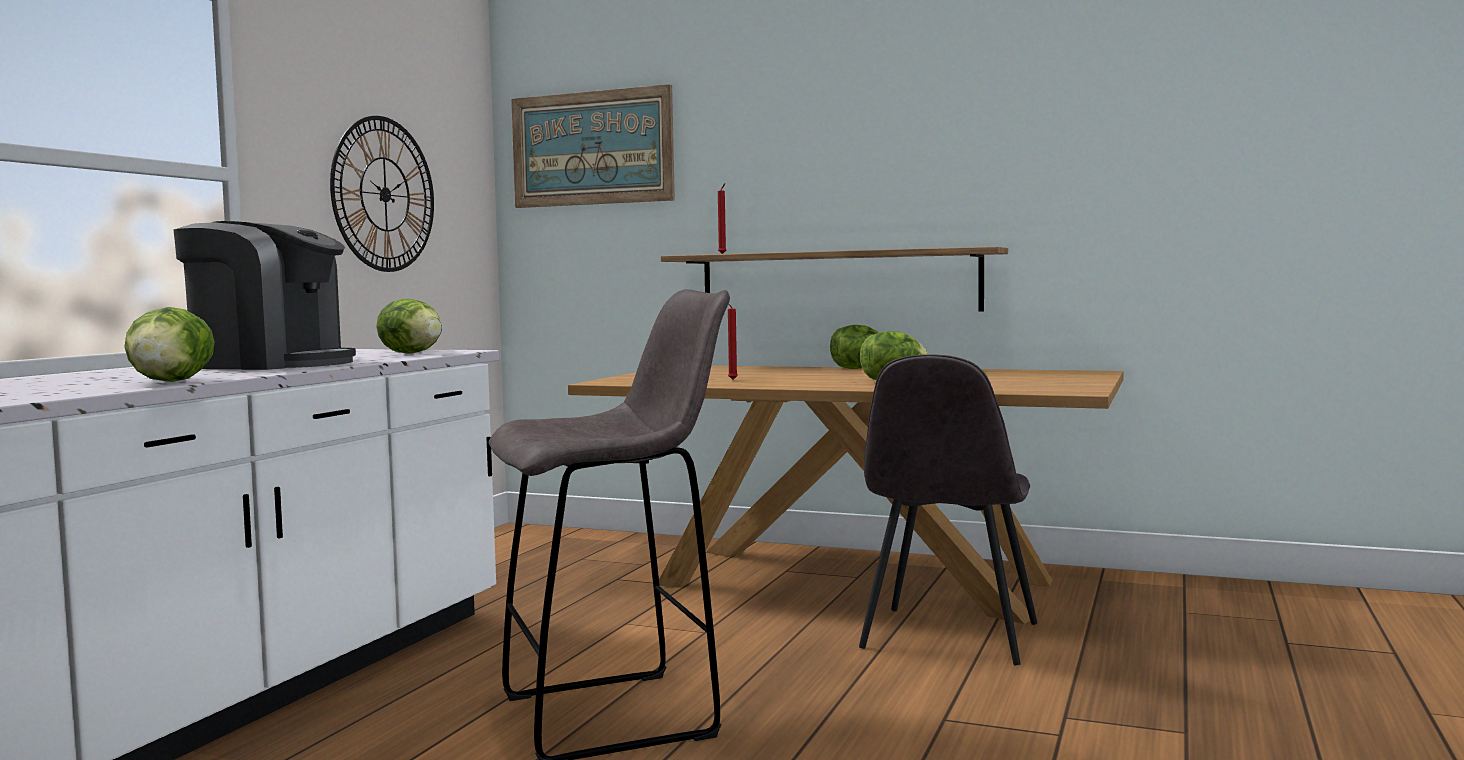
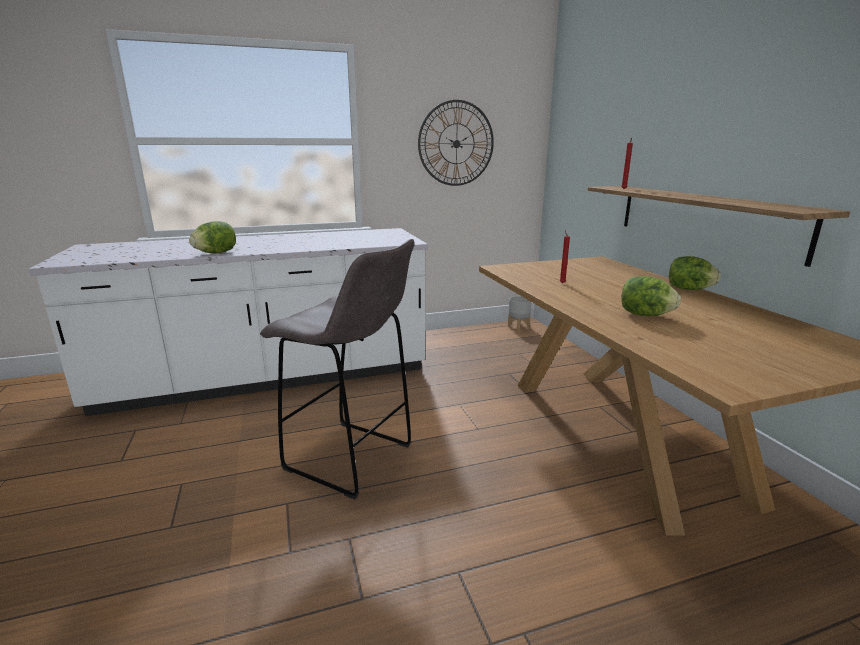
camera: 50 degrees right, 15 degrees up
coffee machine [173,221,356,370] -> none
lettuce [376,299,442,354] -> none
picture [511,84,675,208] -> none
grey chair [859,354,1037,665] -> none
none -> grey planter [508,296,532,331]

